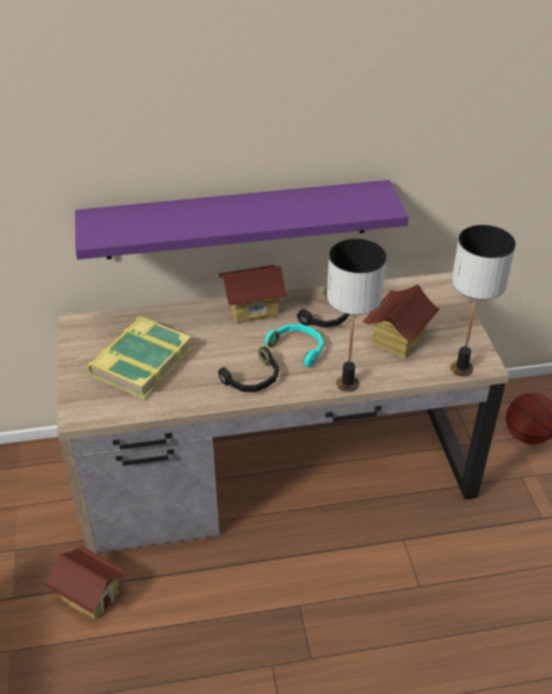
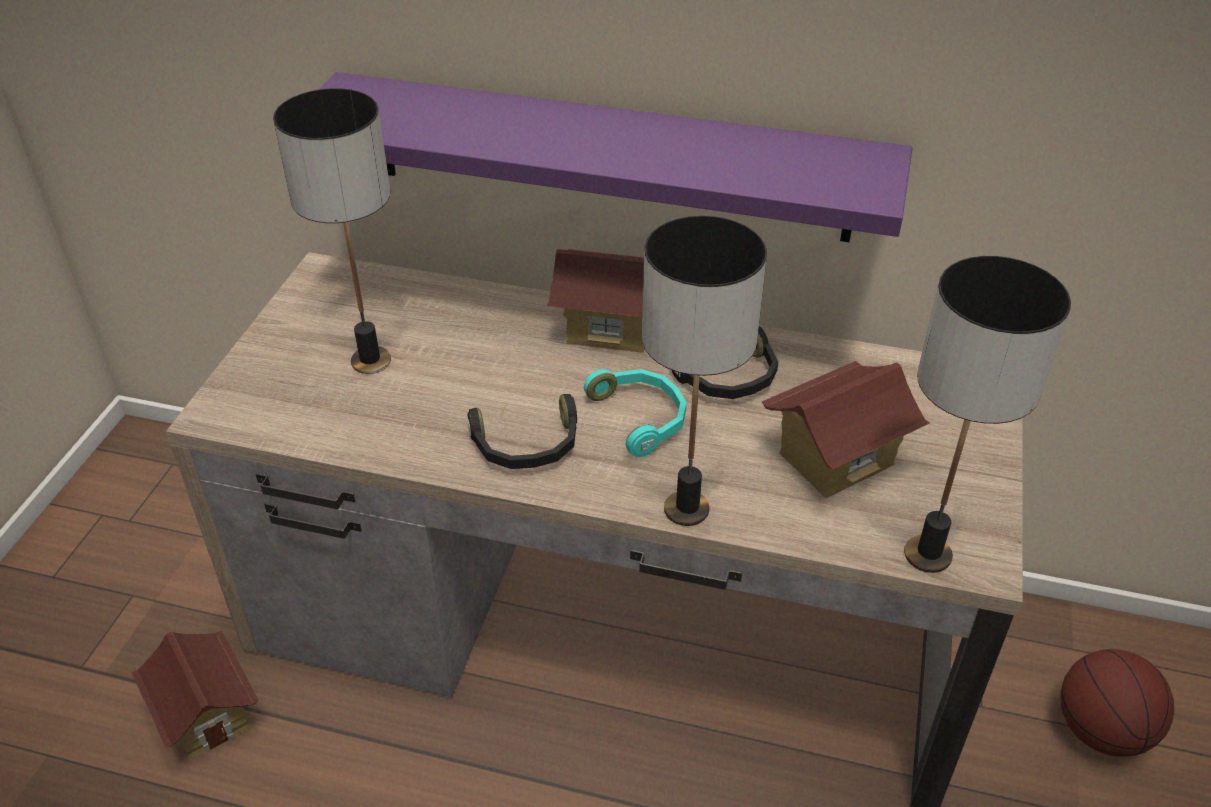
camera: 25 degrees right, 0 degrees up
book [87,316,192,399] -> table lamp [273,88,391,374]

